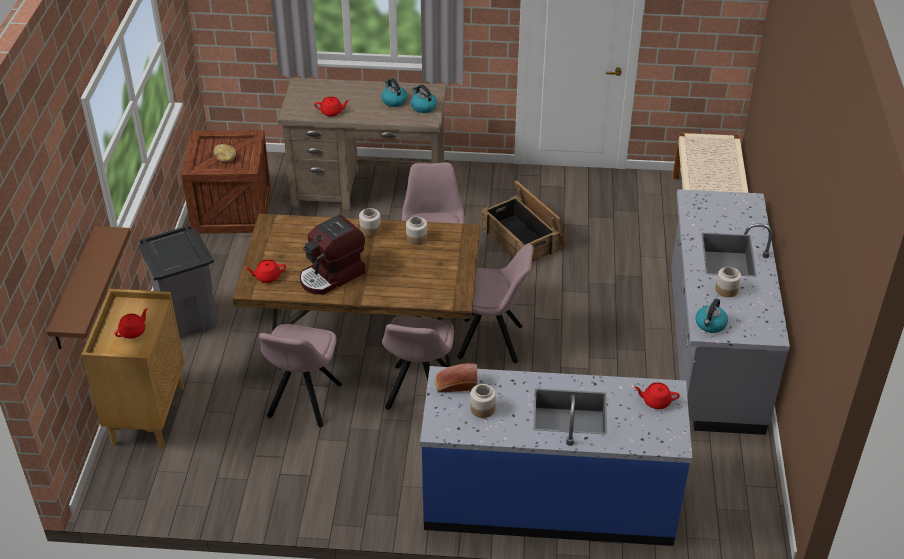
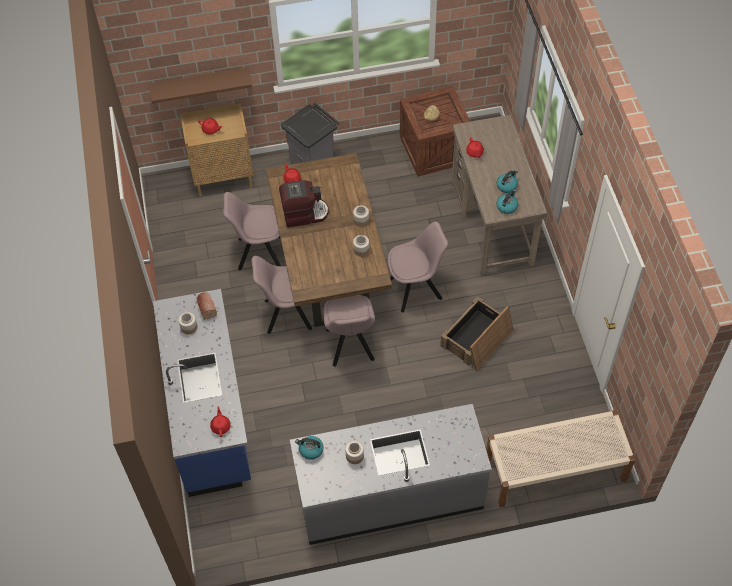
camera: 75 degrees right, 15 degrees up
coffee machine [300,215,365,295] -> coffee machine turned 135 degrees clockwise [279,180,329,228]

